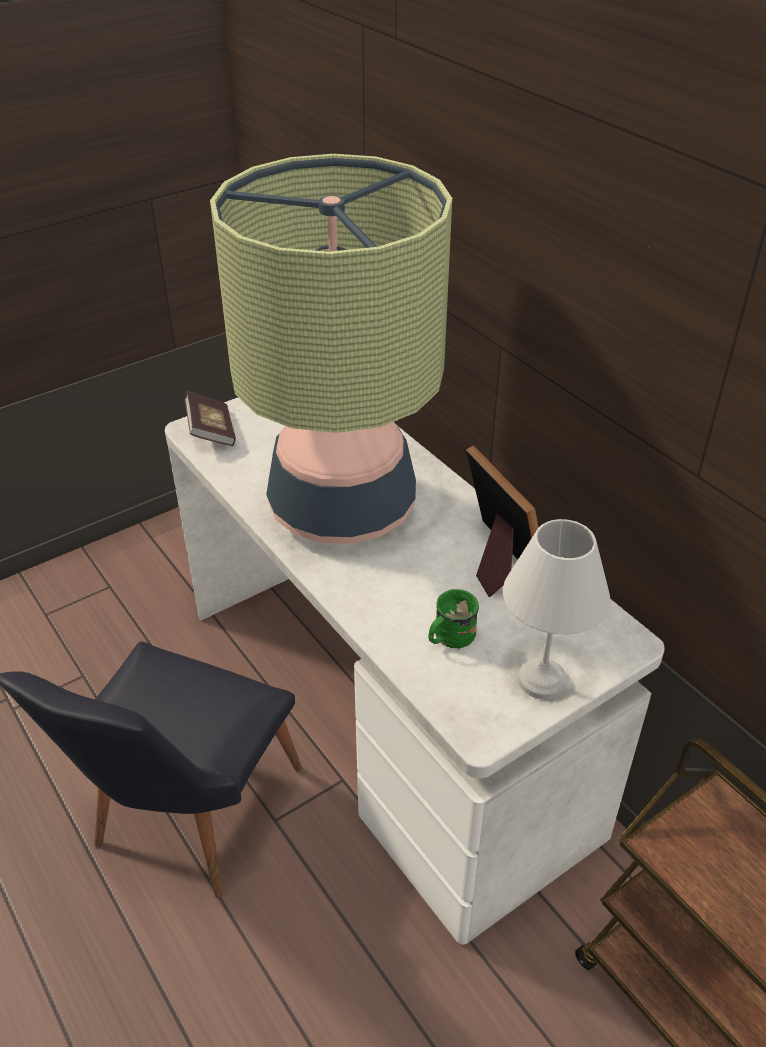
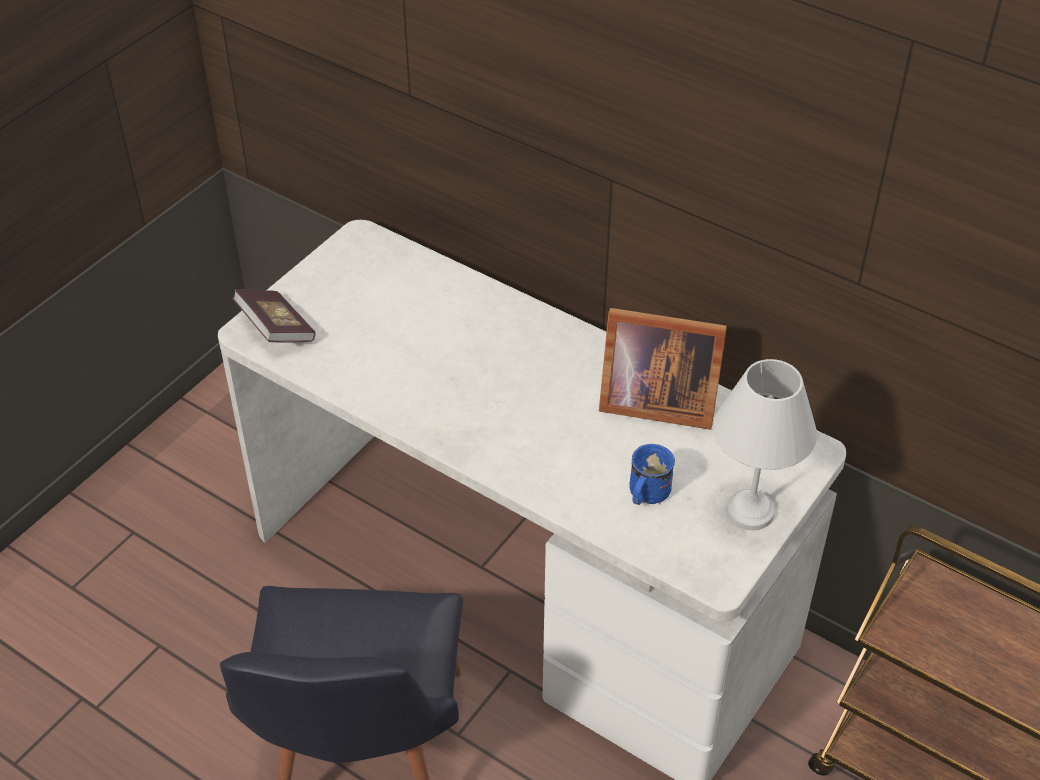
camera: 20 degrees left, 5 degrees up
table lamp [210,154,452,544] -> none
green mug [428,589,479,650] -> blue mug [629,444,675,505]
picture frame [466,445,539,597] -> picture frame turned 150 degrees clockwise [599,308,727,430]

